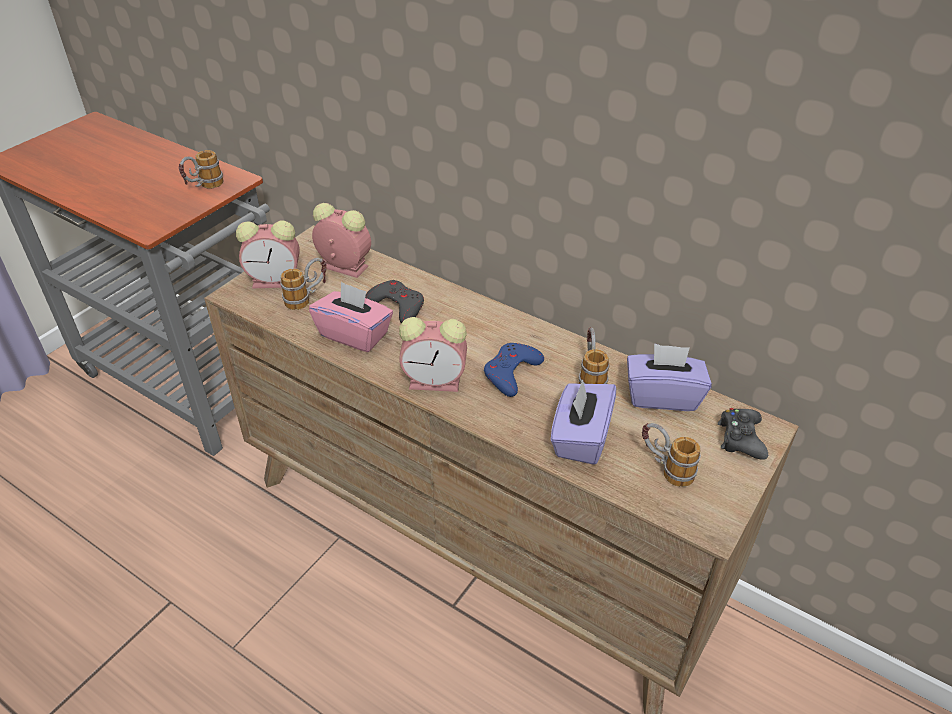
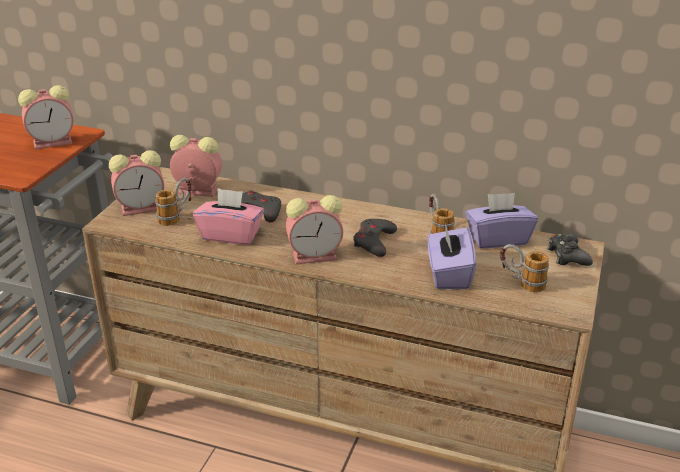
camera: 15 degrees left, 10 degrees down
mug [178,150,224,188] -> alarm clock [18,85,74,150]
blue game controller [484,343,544,397] -> grey game controller [353,219,397,257]

